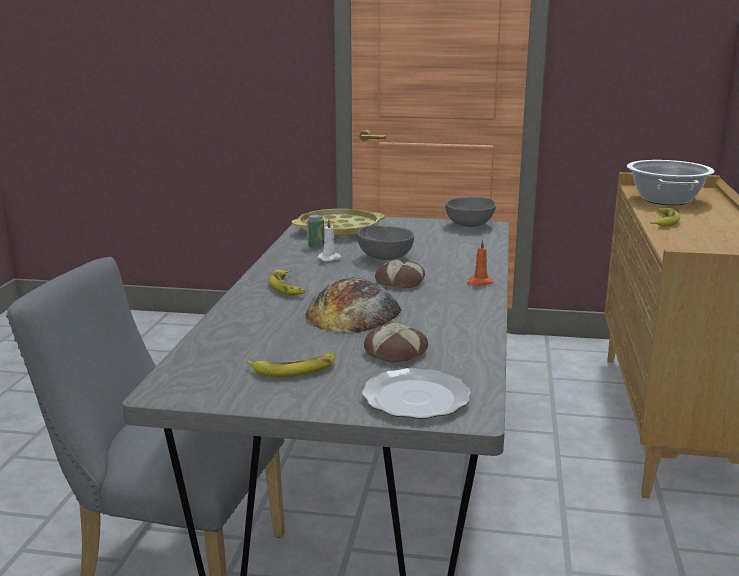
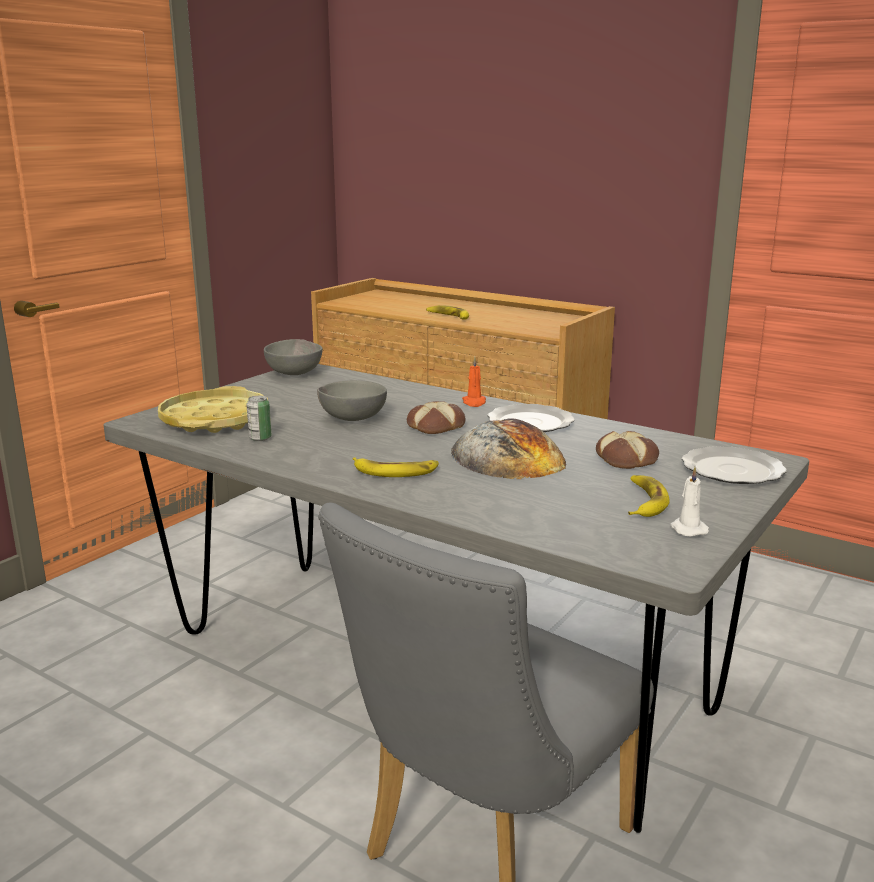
camera: 65 degrees left, 0 degrees up
white candle [318,219,341,261] -> white candle moved to [670,467,709,537]
cooking pot [627,160,715,205] -> none
none -> plate [487,404,575,432]

